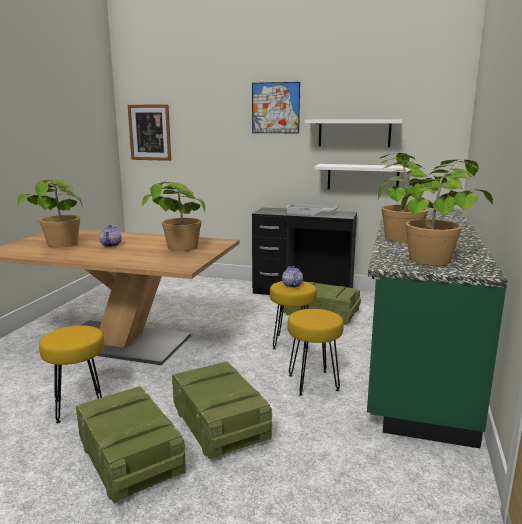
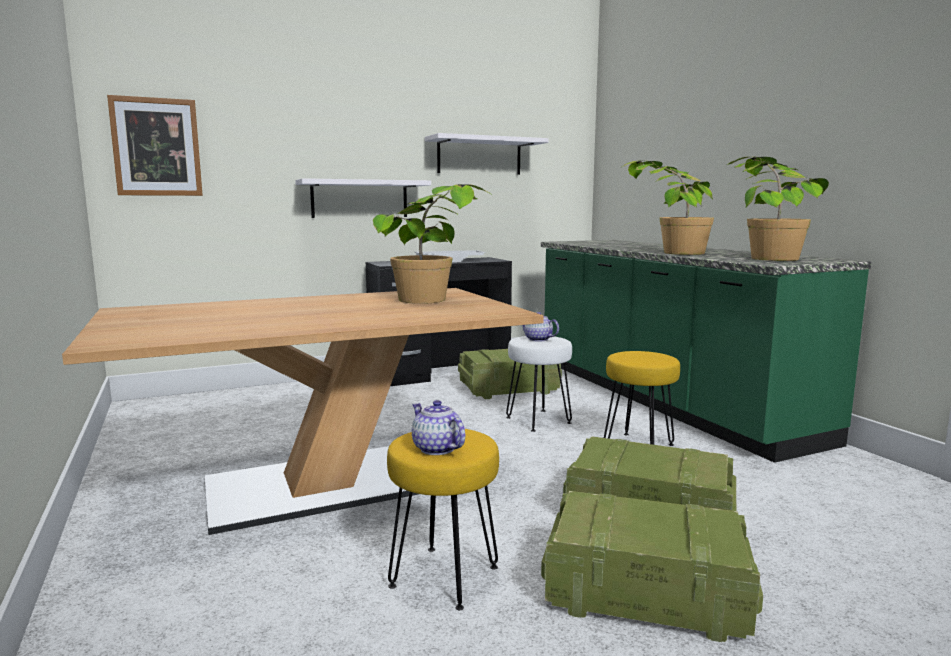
camera: 40 degrees left, 5 degrees down
potted plant [17,180,83,247] -> none
teapot [99,225,122,247] -> teapot moved to [412,400,465,455]
picture [252,82,300,133] -> none
yellow stool [270,281,317,352] -> white stool [506,336,572,432]
white shelf [314,164,411,190] -> white shelf moved to [295,178,431,218]

